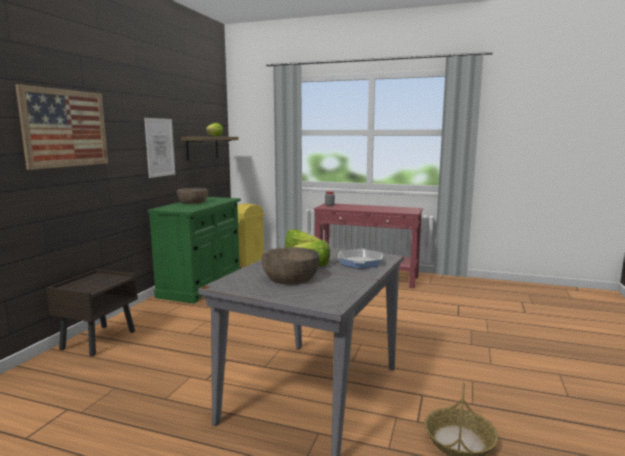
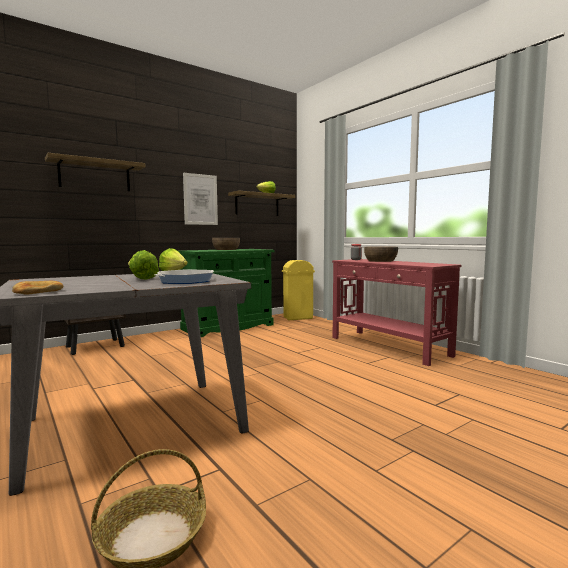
camera: 35 degrees right, 5 degrees down
picture [15,84,108,170] -> shelf [45,153,146,191]
brown bowl [262,247,319,285] -> brown bowl moved to [364,246,398,262]
none -> bread [12,281,63,295]

